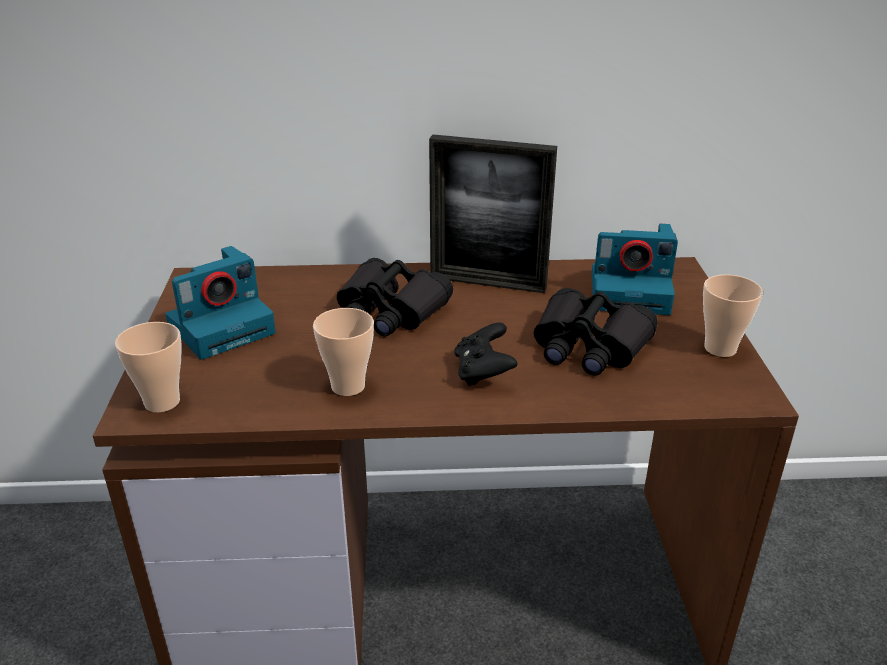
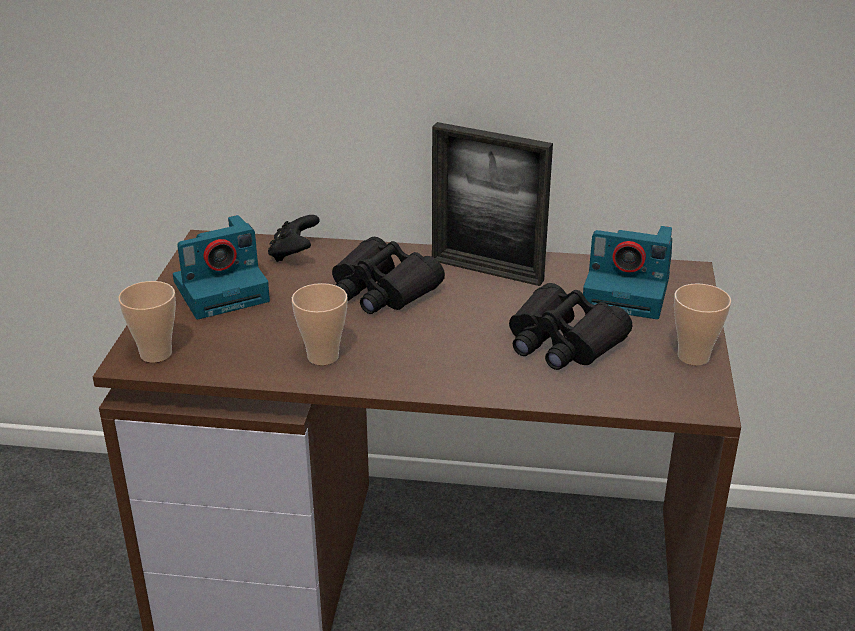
camera: 10 degrees right, 0 degrees up
black game controller [454,323,517,386] -> black game controller moved to [268,215,320,262]

